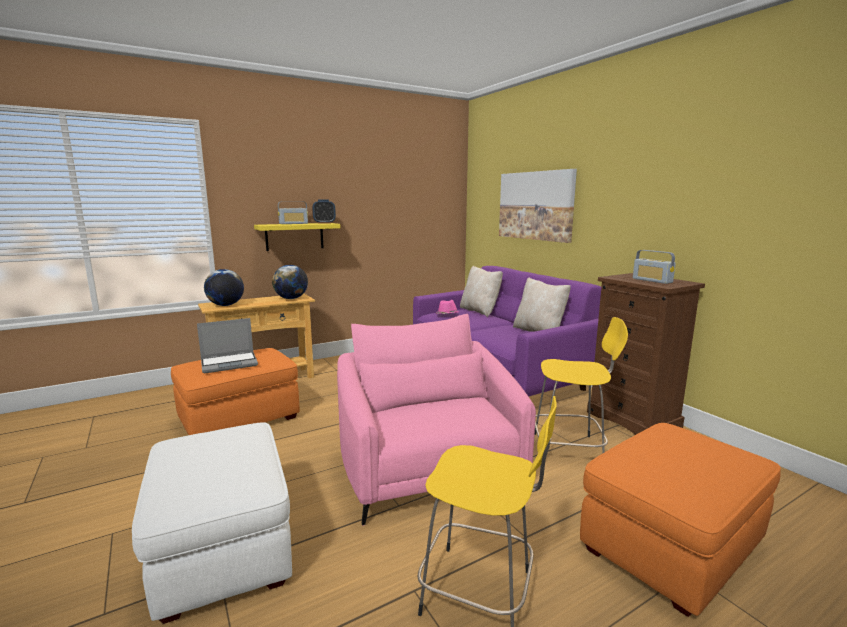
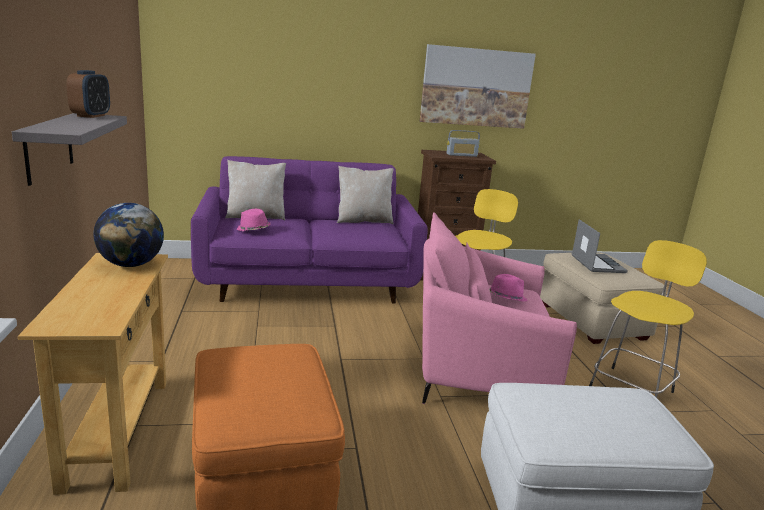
camera: 70 degrees left, 5 degrees up
laptop [197,318,258,373] -> laptop moved to [572,219,628,273]
globe [204,269,244,306] -> none
yellow shelf [254,223,340,251] -> grey shelf [12,113,127,186]
radio [278,201,308,224] -> none
picture [499,169,577,243] -> picture moved to [420,44,536,129]
orange ottoman [580,423,781,617] -> beige ottoman [540,252,667,344]
none -> pink hat [489,274,528,302]

